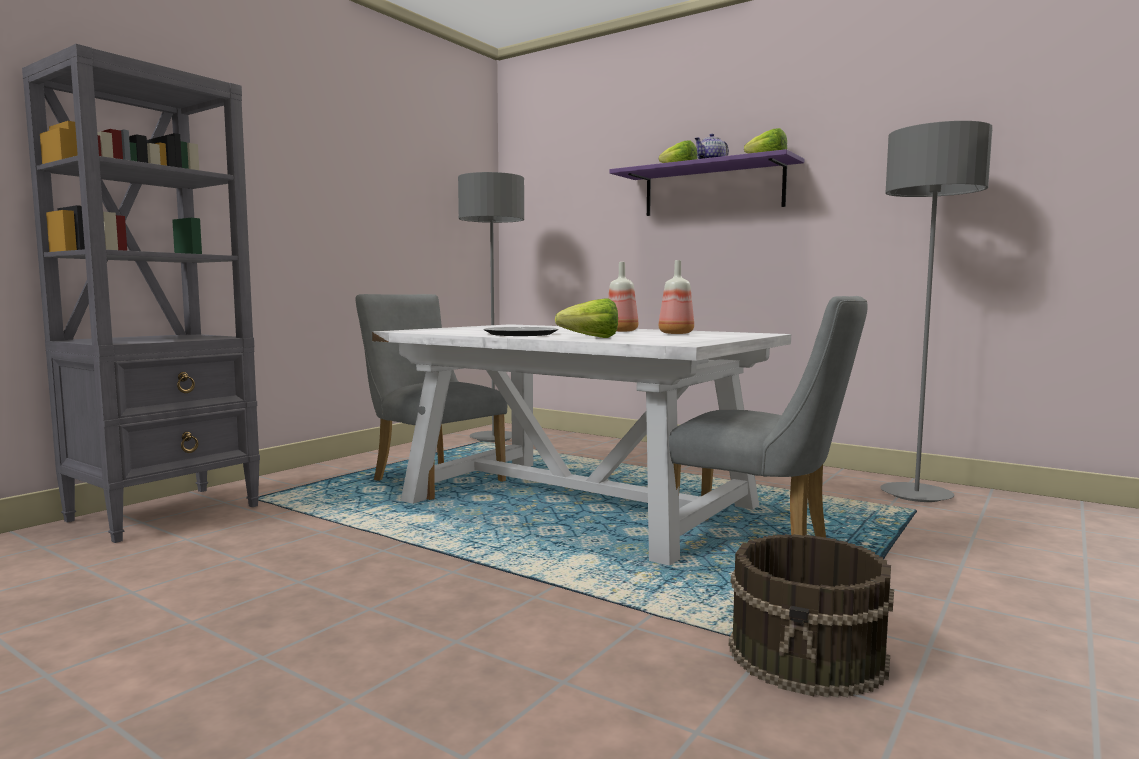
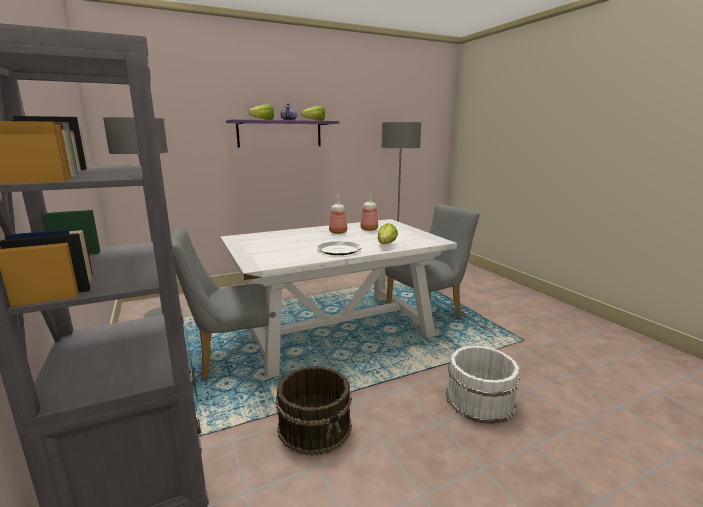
camera: 60 degrees left, 10 degrees up
brown bucket [729,534,894,697] -> brown bucket moved to [276,366,352,456]
none -> white bucket [446,346,520,424]

